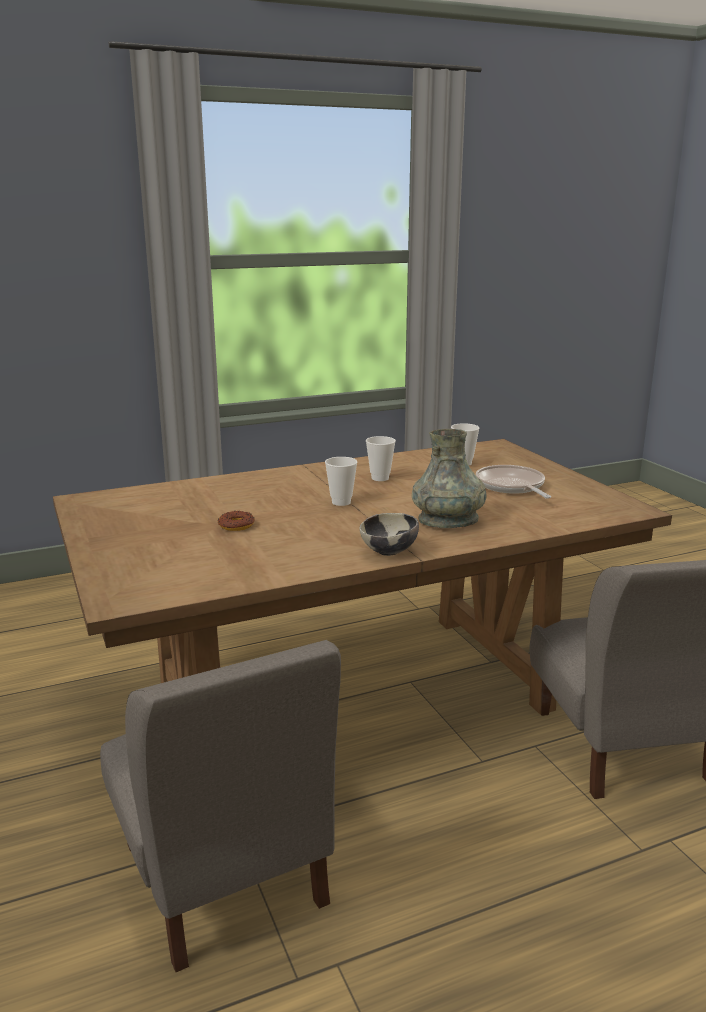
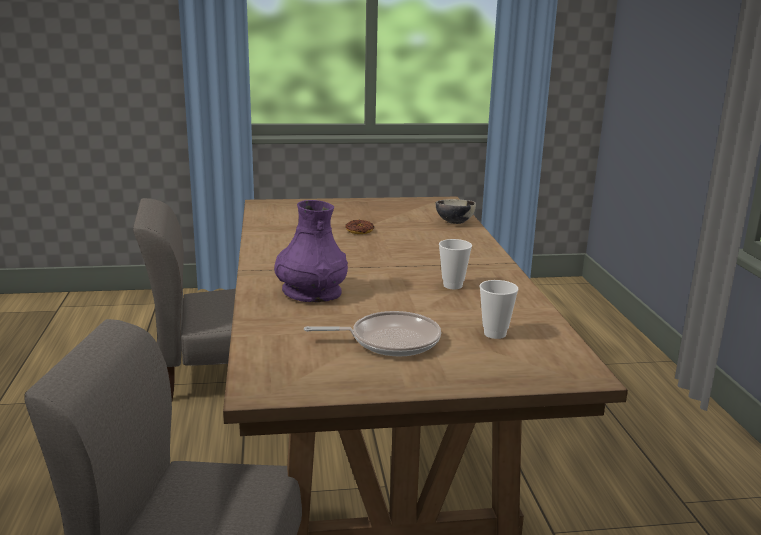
camera: 105 degrees right, 0 degrees up
cup [325,457,357,506] -> none
bowl [359,513,419,556] -> bowl moved to [436,199,476,224]
grey vase [412,429,487,528] -> purple vase [274,200,348,302]

